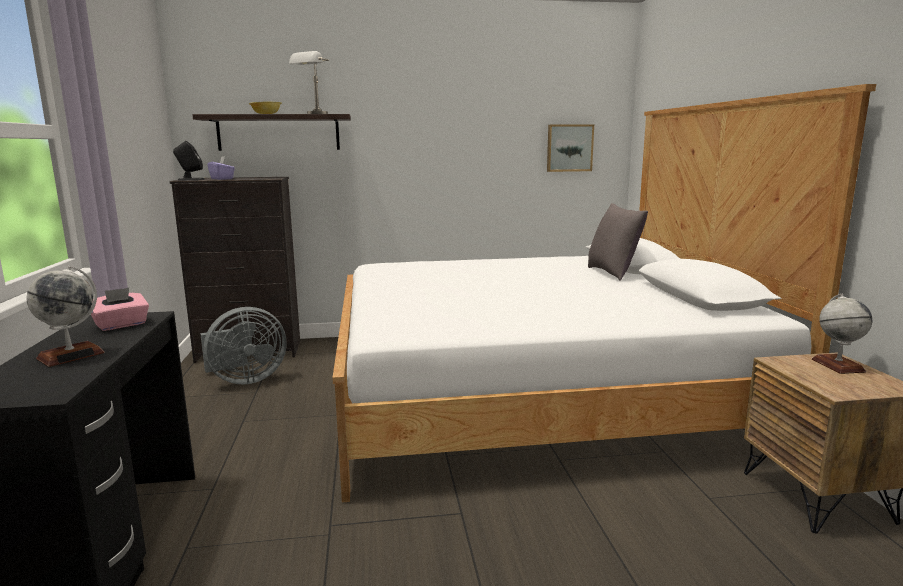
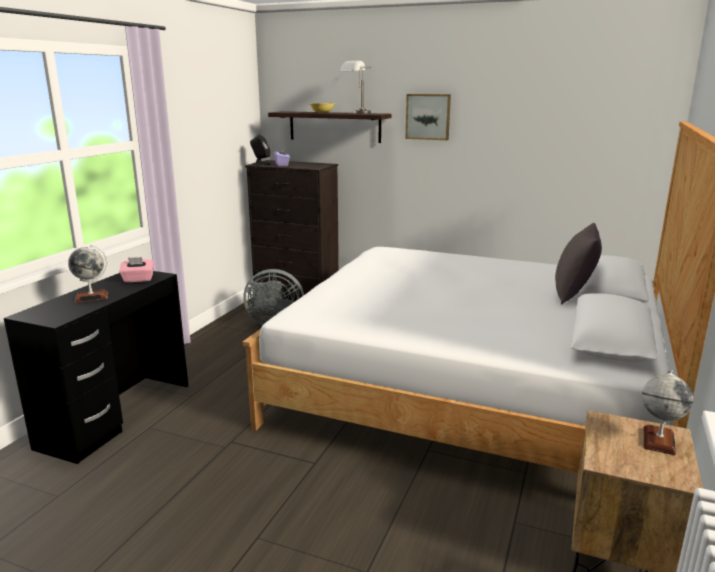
camera: 30 degrees right, 5 degrees up
picture [547,124,594,172] -> picture moved to [406,94,451,140]

